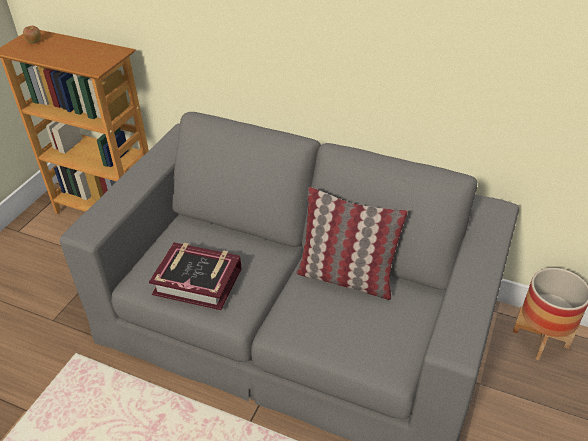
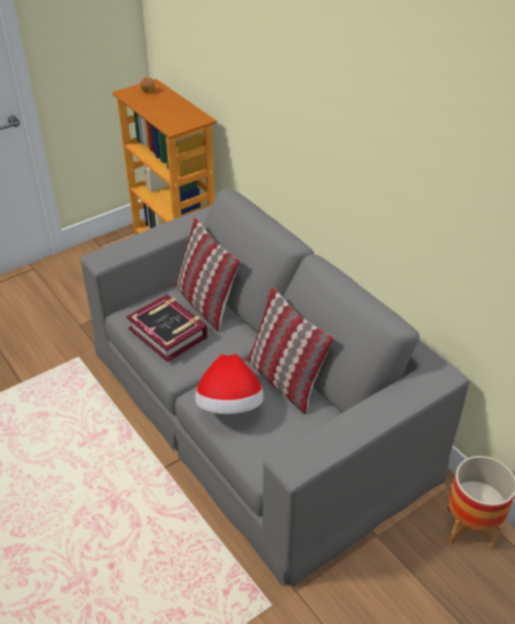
camera: 30 degrees right, 0 degrees up
none -> pillow [175,217,240,331]
none -> hat [195,354,264,414]

